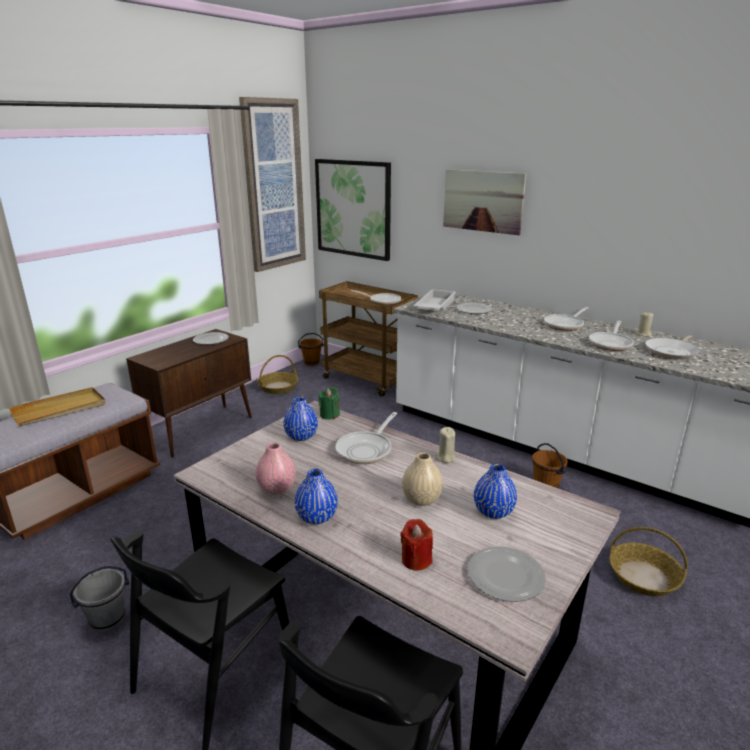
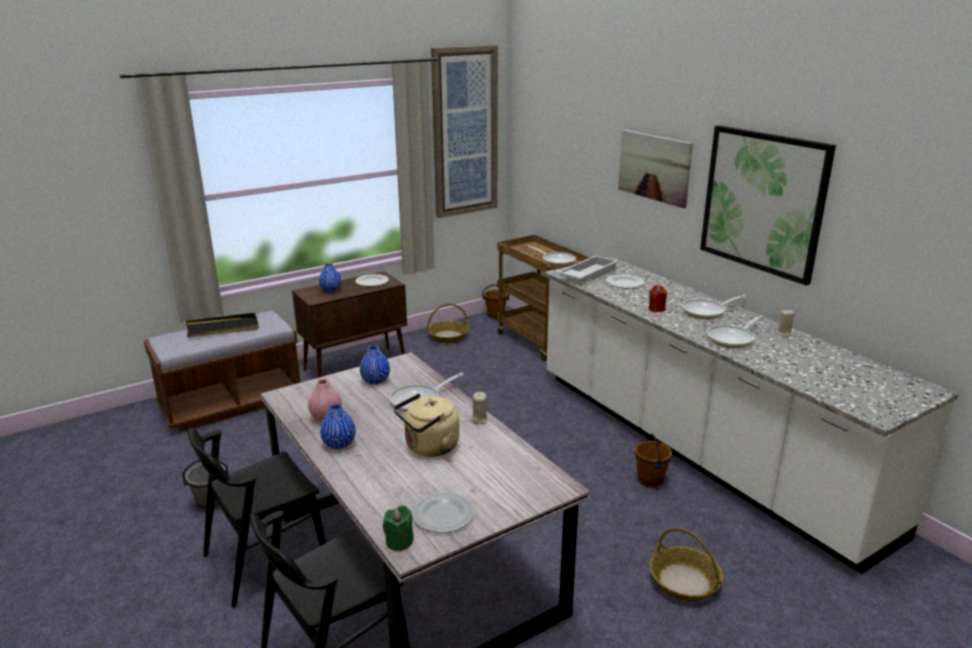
camera: 20 degrees right, 0 degrees up
beige tray [9,387,106,426] -> black tray [186,313,259,337]
picture [315,159,391,261] -> picture moved to [700,125,836,285]
green candle [319,387,340,420] -> green candle moved to [383,506,414,551]
red candle [400,519,433,571] -> red candle moved to [649,285,667,312]
beige vase [402,452,443,506] -> beige kettle [394,394,459,457]
blue vase [474,464,517,519] -> blue vase moved to [319,263,341,292]
frying pan [645,335,700,360] -> none

